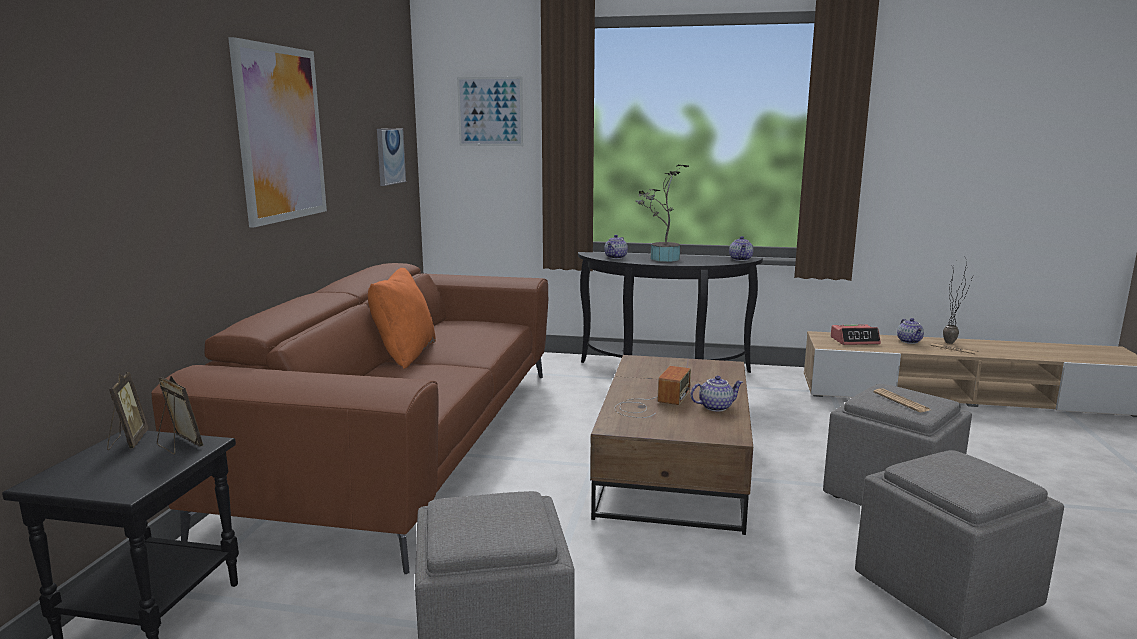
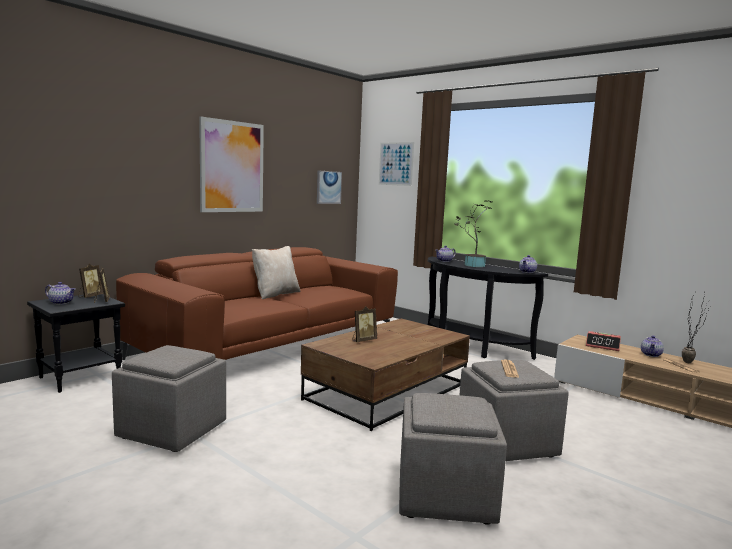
camera: 30 degrees right, 5 degrees down
orange pillow [368,268,436,369] -> beige pillow [252,246,300,299]
radio [614,366,691,418] -> picture frame [352,306,377,342]
teapot [690,376,743,412] -> teapot moved to [45,282,75,305]

